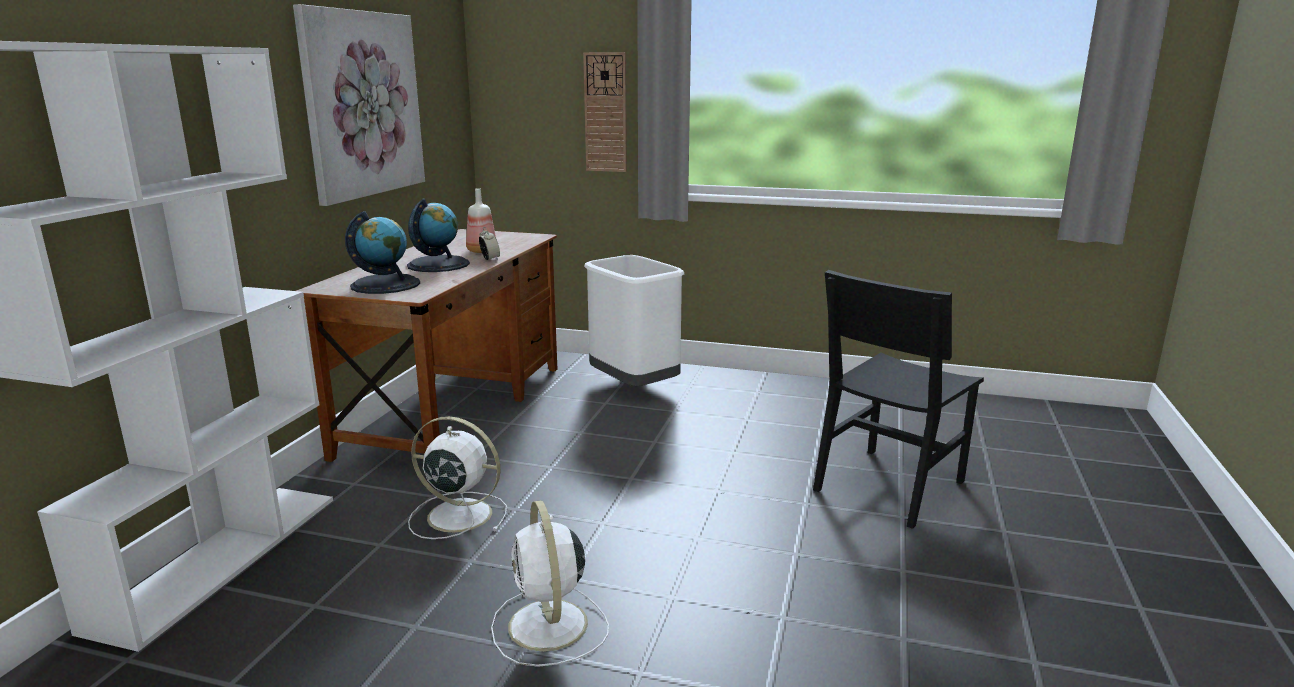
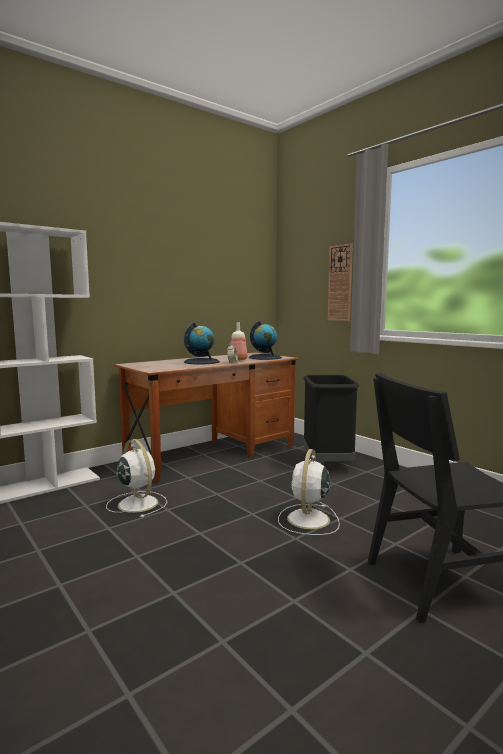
camera: 35 degrees right, 10 degrees down
picture [293,4,425,206] -> none
globe [345,211,420,294] -> globe moved to [249,321,282,360]
white fan [491,500,609,667] -> white fan moved to [278,449,340,535]
white trash can [584,255,684,386] -> black trash can [303,375,359,461]

